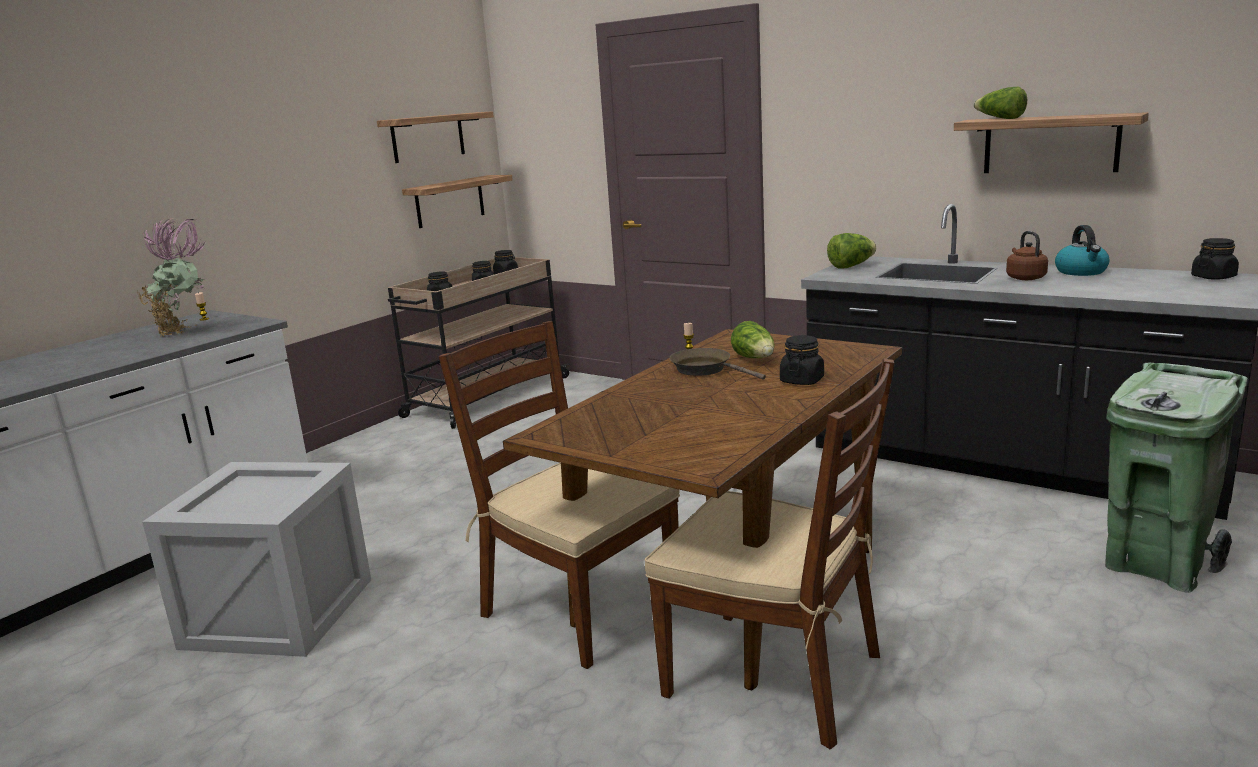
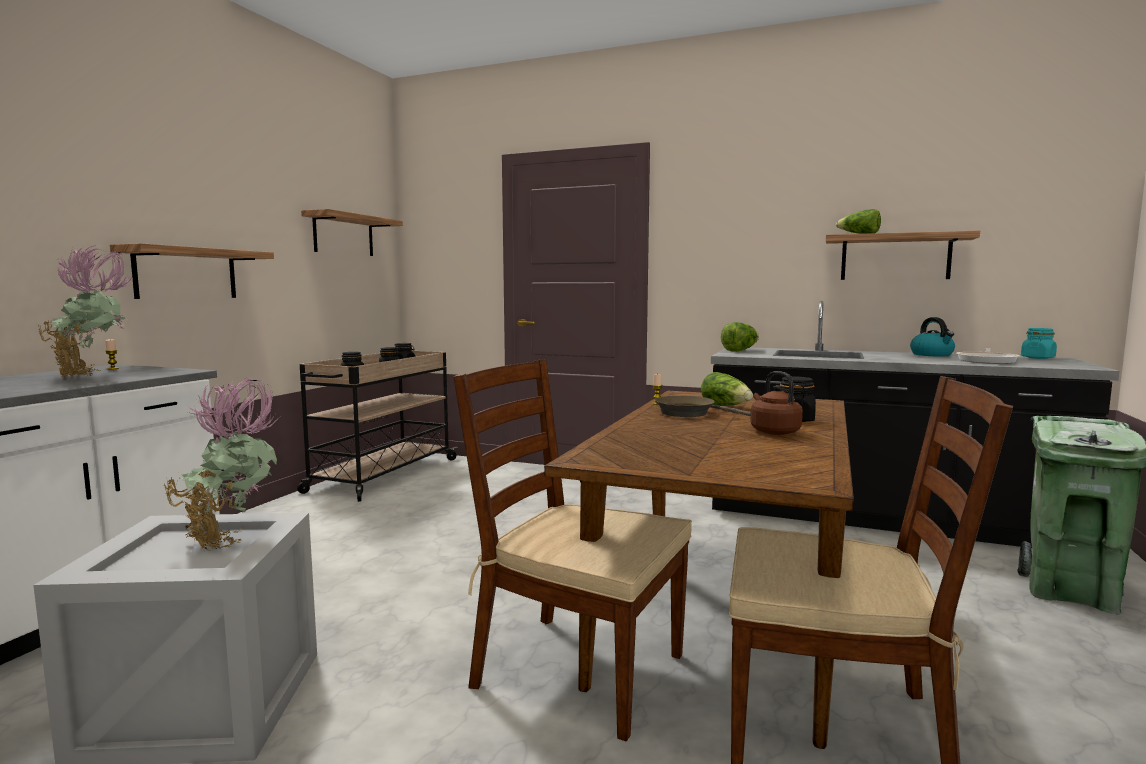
camera: 15 degrees left, 10 degrees down
shelf [402,175,513,228] -> shelf moved to [110,243,274,299]
brown kettle [1006,231,1048,280] -> brown kettle moved to [750,371,803,435]
black jar [1191,238,1239,280] -> turquoise jar [1021,328,1057,359]
none -> potted plant [164,377,277,551]
none -> frying pan [956,348,1020,364]

